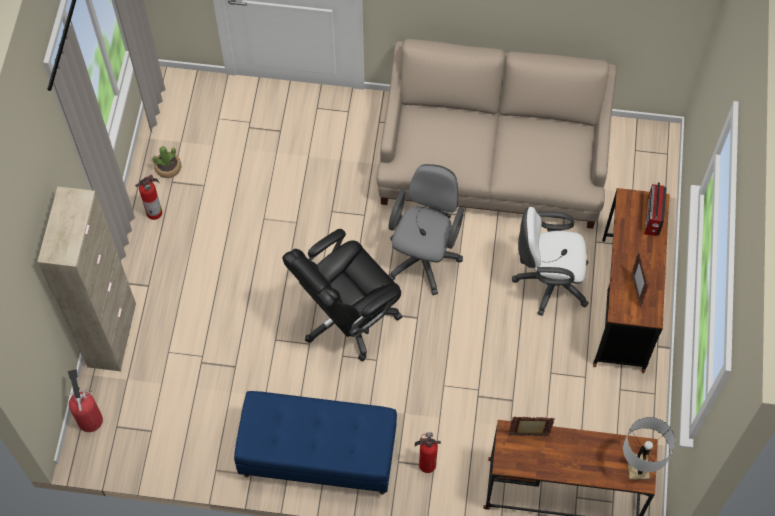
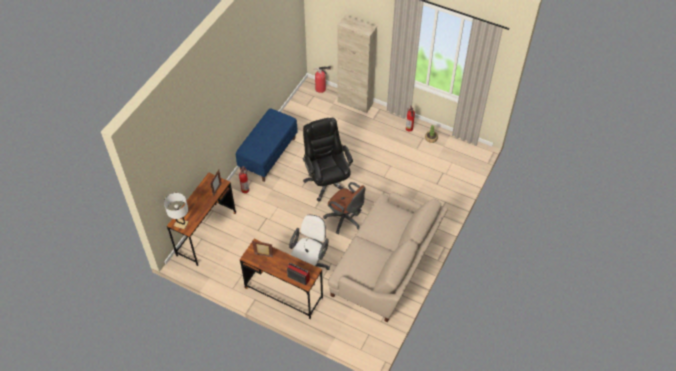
camera: 110 degrees right, 10 degrees down
grey office chair [388,164,464,295] -> brown office chair [323,182,366,234]

